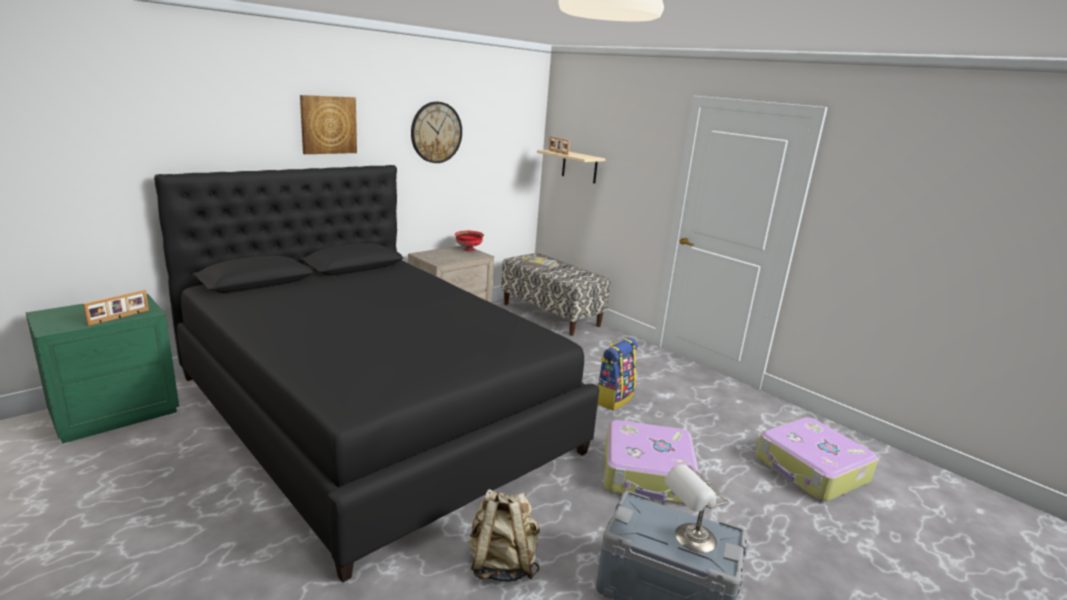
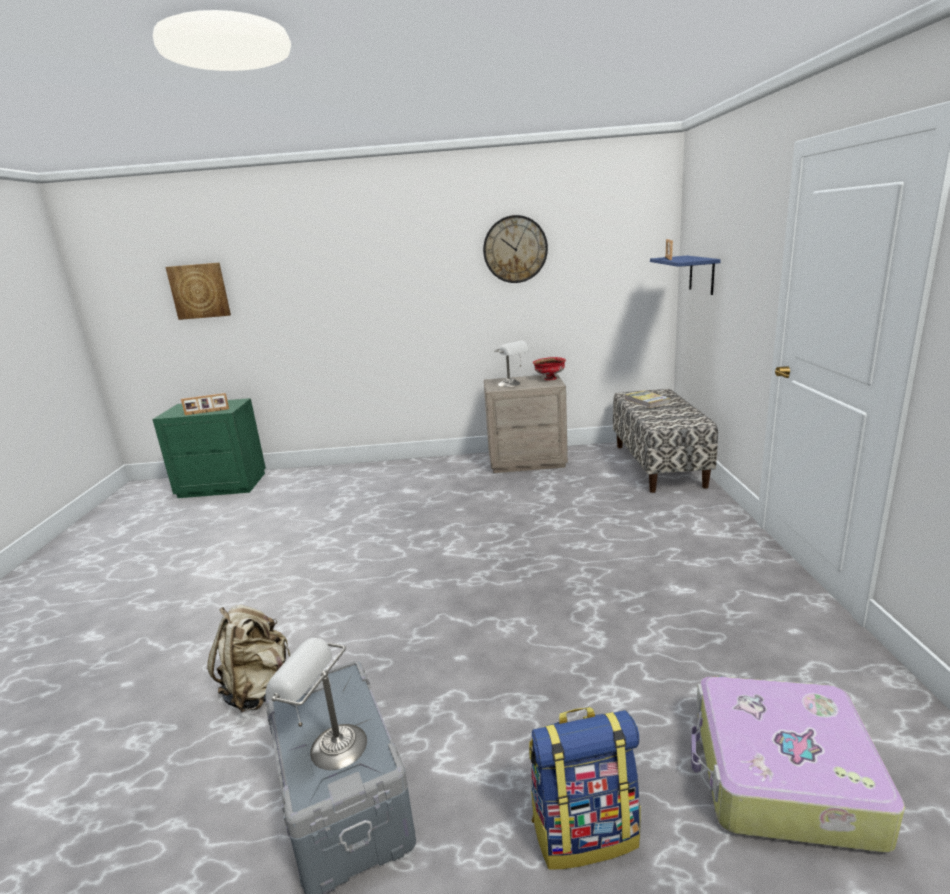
camera: 45 degrees right, 0 degrees up
black bed [154,165,599,583] -> none
picture [300,95,357,154] -> picture moved to [165,263,231,320]
beige shelf [537,150,606,183] -> blue shelf [650,256,721,295]
backpack [597,338,637,411] -> backpack moved to [529,707,641,870]
suitcase [604,420,699,504] -> none
none -> white table lamp [494,341,529,387]

